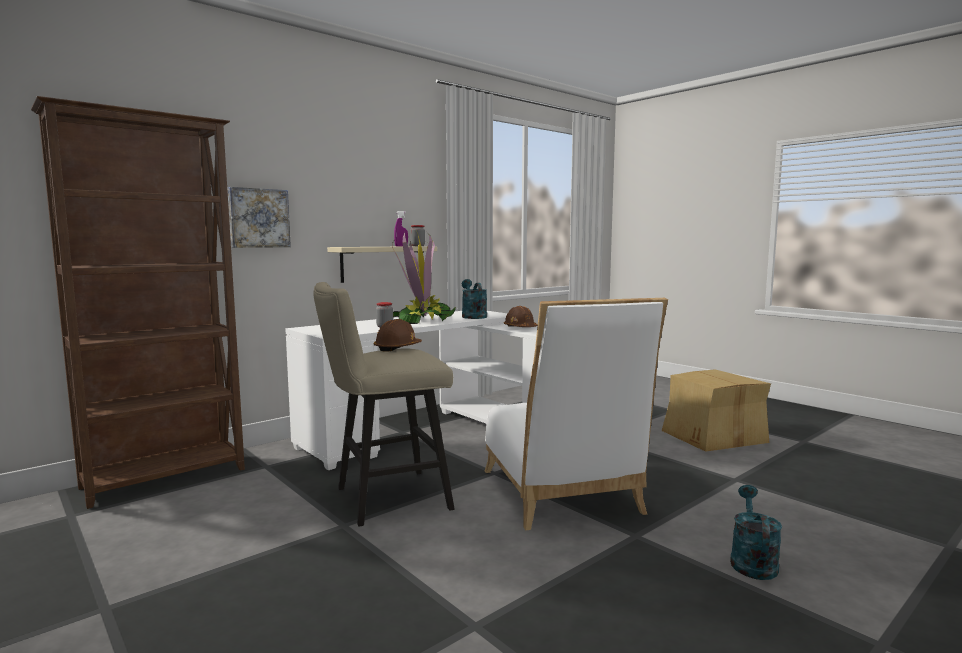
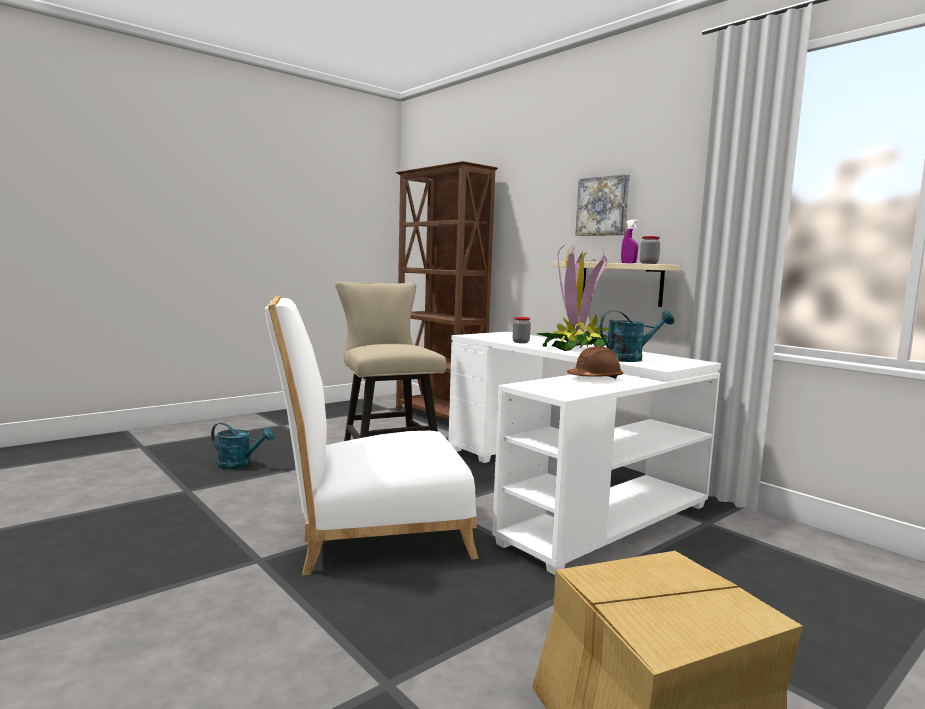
camera: 90 degrees right, 0 degrees up
picture [228,187,291,248] -> picture moved to [575,174,630,236]
brown hard hat [374,319,422,352] -> none
turquoise watering can [730,485,782,580] -> turquoise watering can moved to [211,423,275,470]

